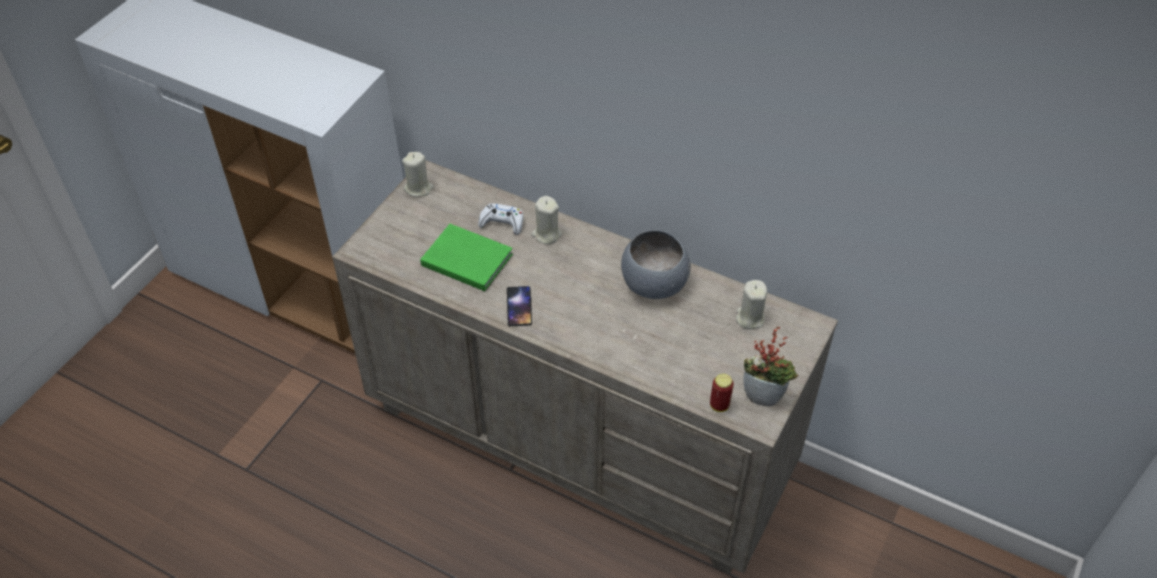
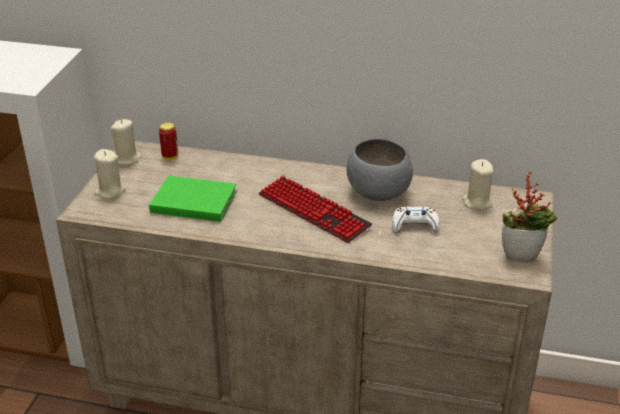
camera: 15 degrees left, 15 degrees down
white game controller [478,203,523,235] -> white game controller moved to [392,207,440,233]
phone [507,286,532,326] -> none
beige candle [531,196,562,244] -> beige candle moved to [94,149,126,199]
can [710,374,734,412] -> can moved to [159,123,178,160]
none -> keyboard [259,176,372,243]

